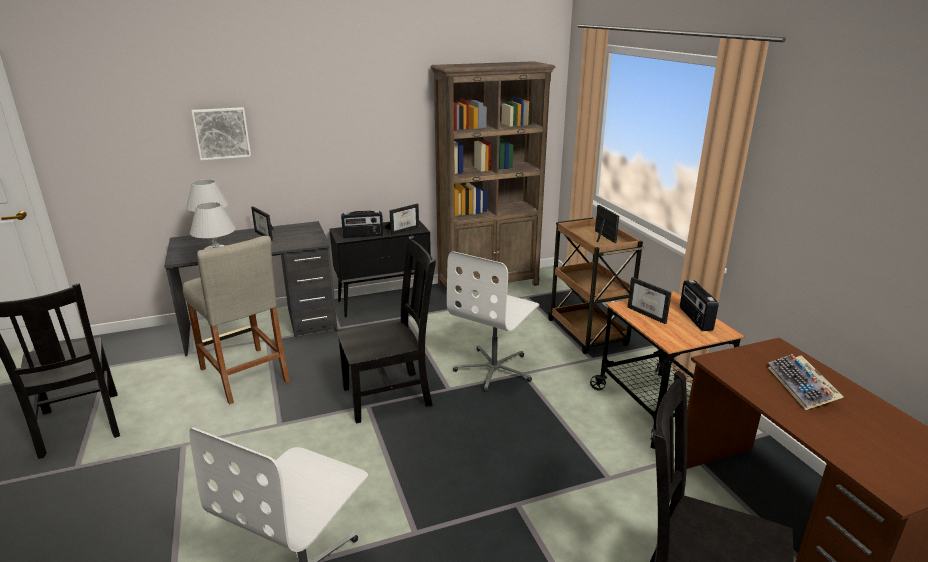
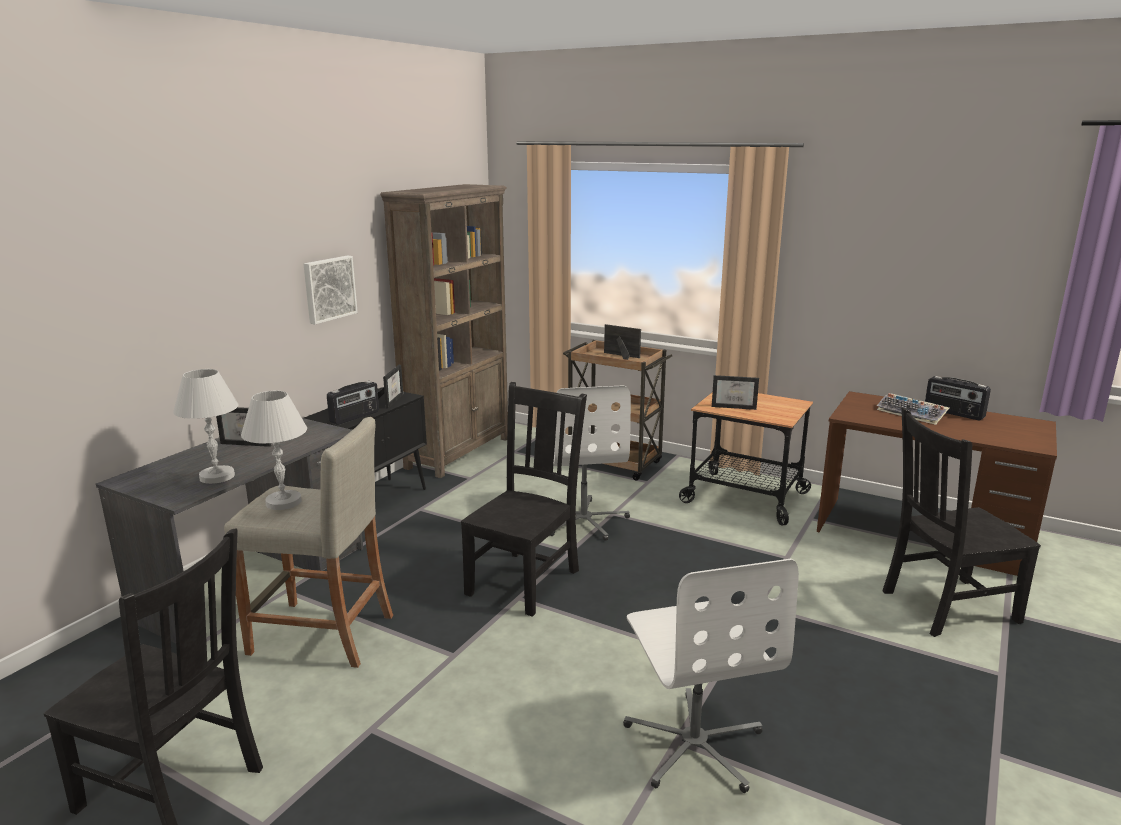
camera: 40 degrees left, 5 degrees down
picture [192,107,251,160] -> picture moved to [303,255,358,324]
radio [680,280,719,331] -> radio moved to [925,376,991,420]

